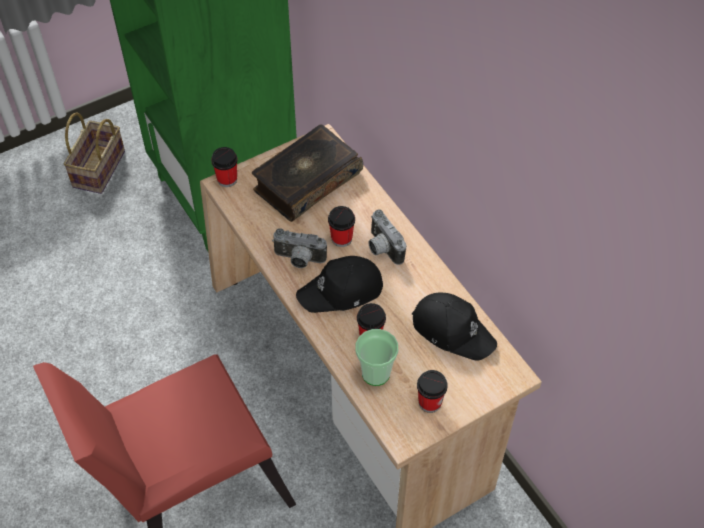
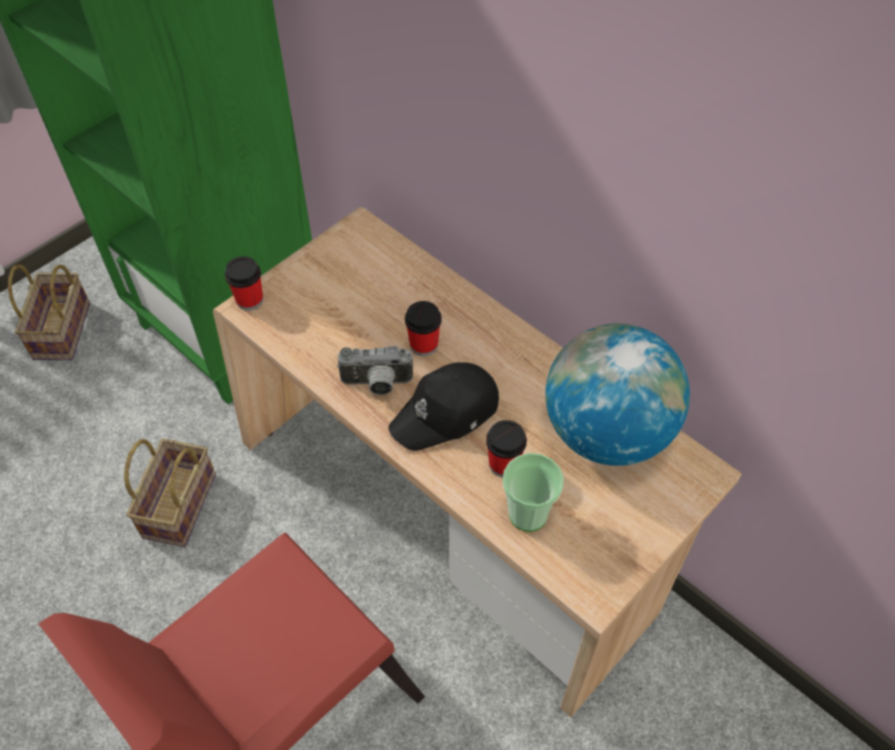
camera: 15 degrees left, 0 degrees up
book [252,124,363,222] -> none
camera [368,210,406,265] -> none
black cap [412,293,497,361] -> globe [545,324,690,466]
cup [417,370,448,413] -> none
none -> basket [124,439,216,547]

